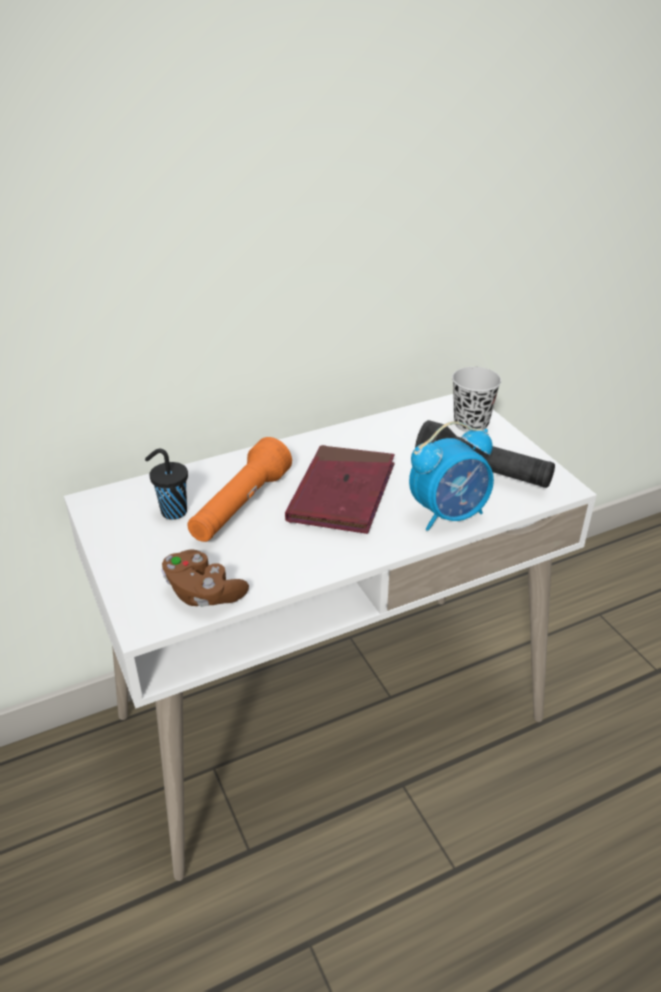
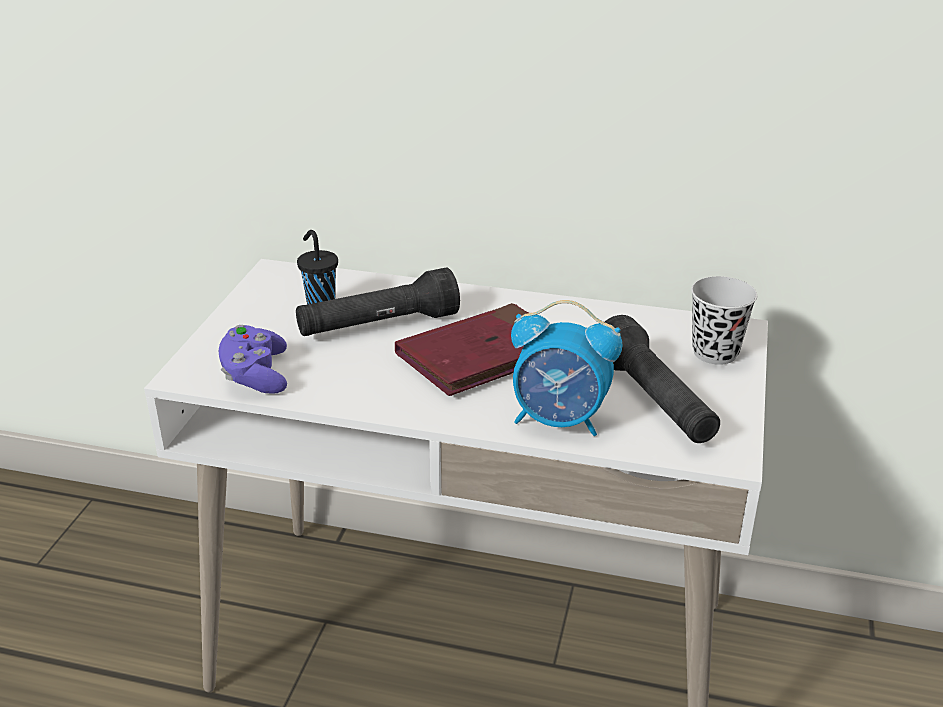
camera: 40 degrees right, 5 degrees down
brown game controller [162,549,249,607] -> purple game controller [219,325,287,394]
orange flashlight [187,437,292,542] -> black flashlight [296,267,460,336]

